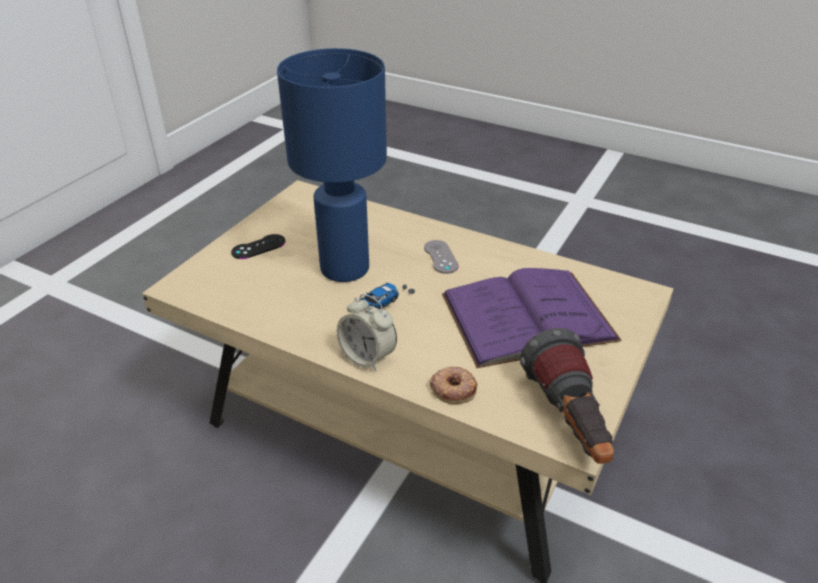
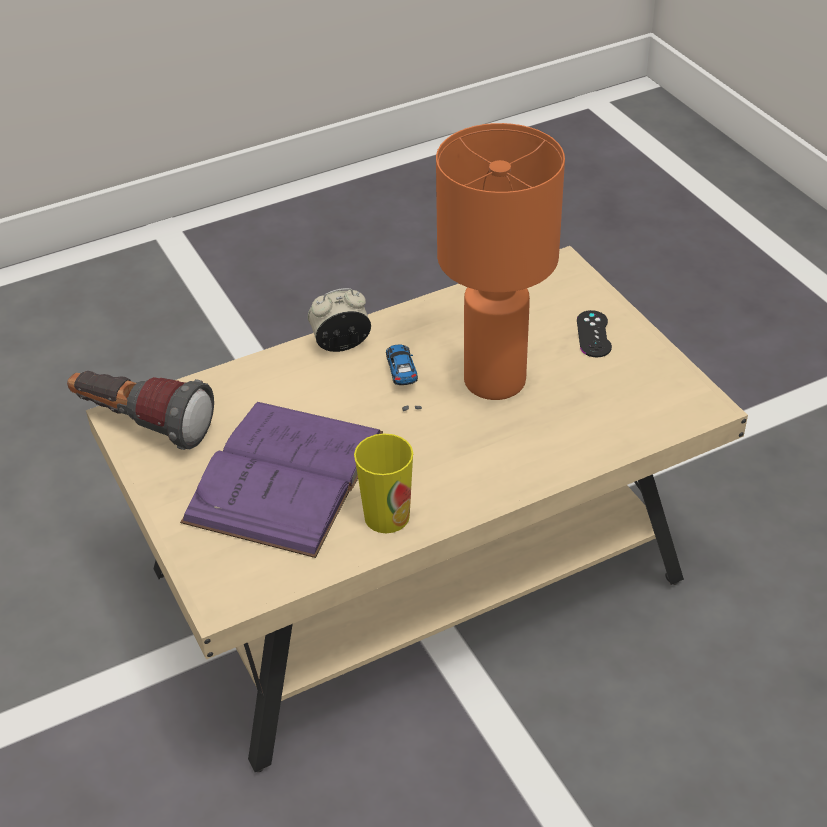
camera: 125 degrees right, 5 degrees up
blue table lamp [277,48,387,282] -> orange table lamp [436,123,565,400]
grey game controller [424,240,459,274] -> none
donut [430,367,478,404] -> none
none -> cup [354,433,413,533]

